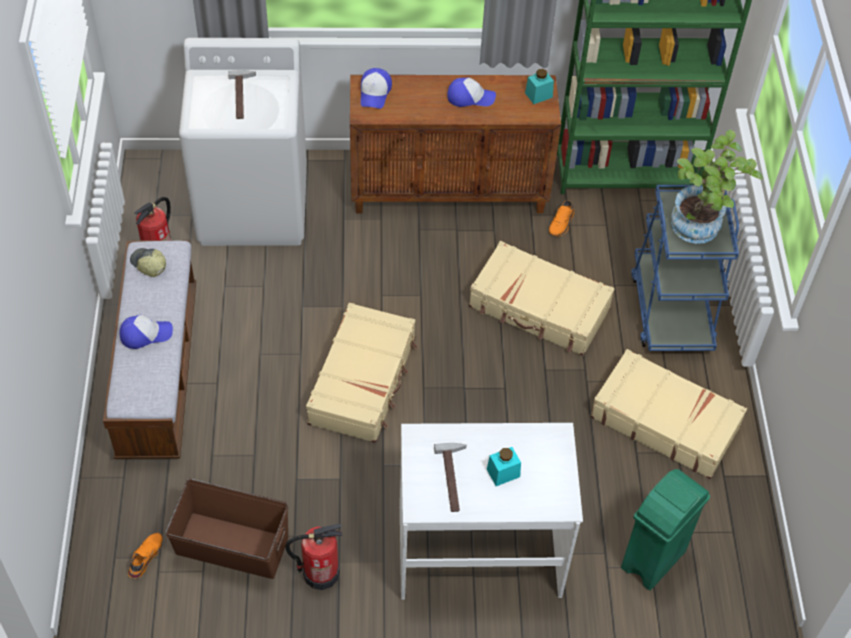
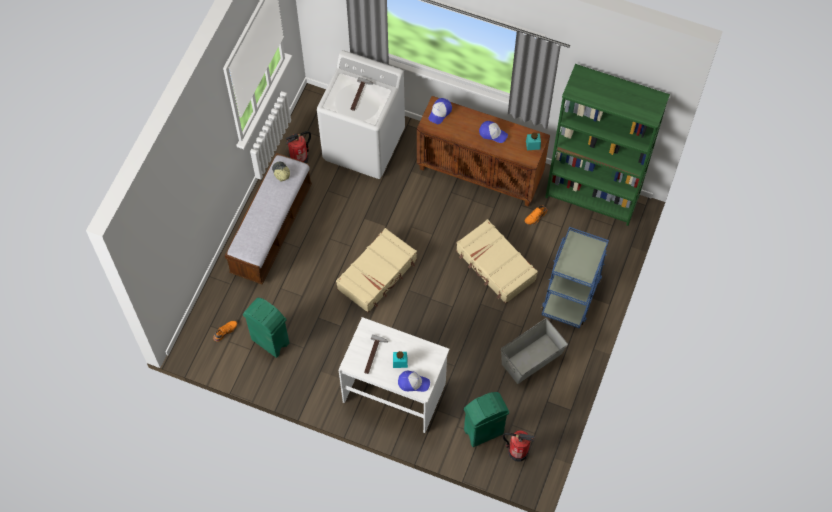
camera: 25 degrees right, 10 degrees up
cap [120,315,173,349] -> cap moved to [398,371,430,392]
brown storage box [165,479,288,579] -> green trash can [243,298,289,358]
fire extinguisher [285,524,342,590] -> fire extinguisher moved to [502,431,535,461]
beige suitcase [590,349,747,479] -> grey storage box [501,318,568,384]
potted plant [671,130,763,244] -> none

